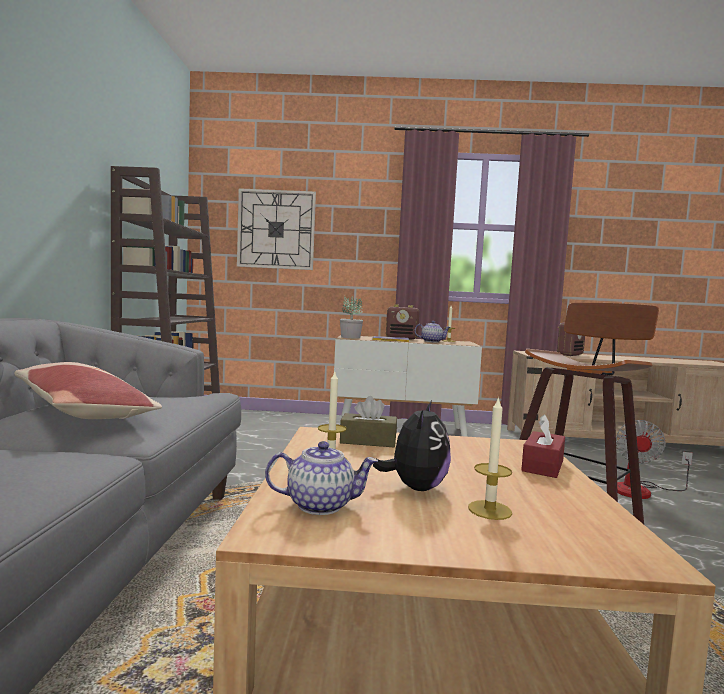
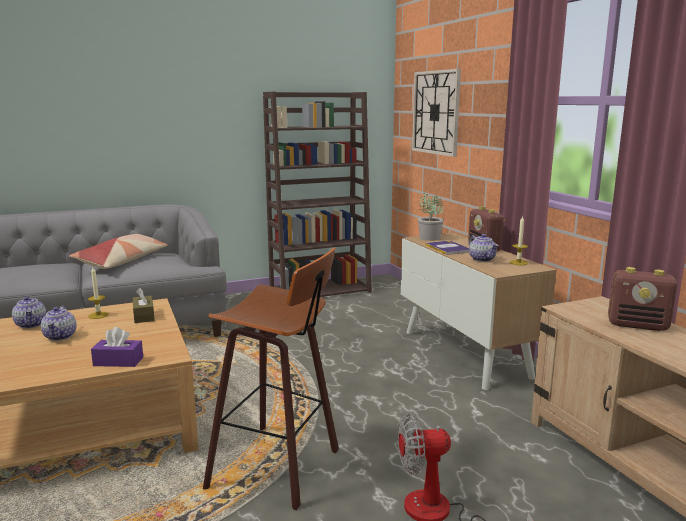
camera: 65 degrees right, 10 degrees up
plush toy [373,401,451,491] -> teapot [41,306,77,341]
candle [468,396,512,520] -> none
red tissue box [521,414,565,478] -> purple tissue box [91,327,143,367]

